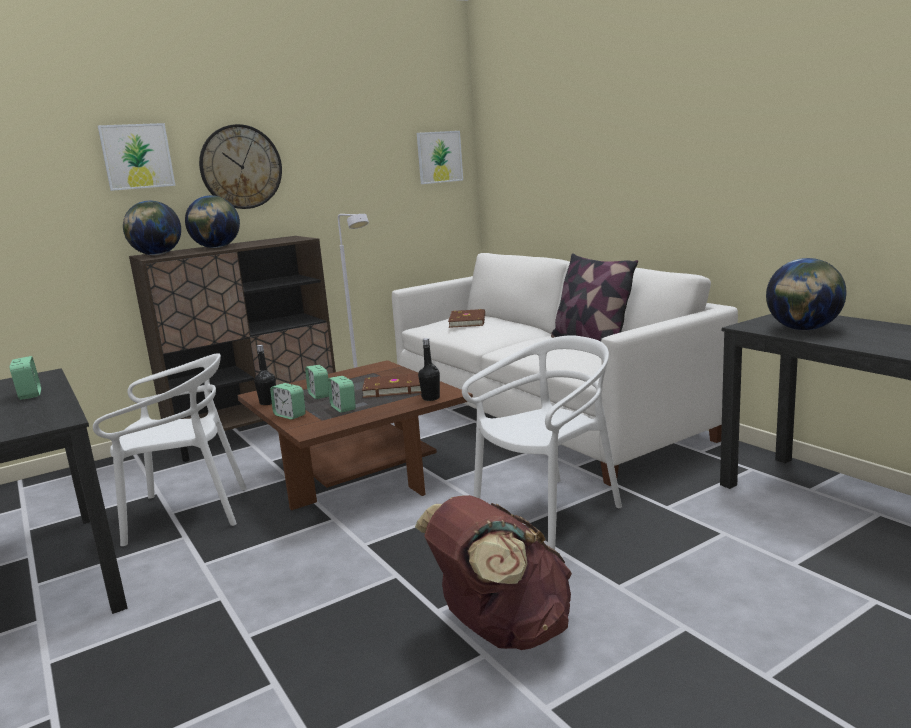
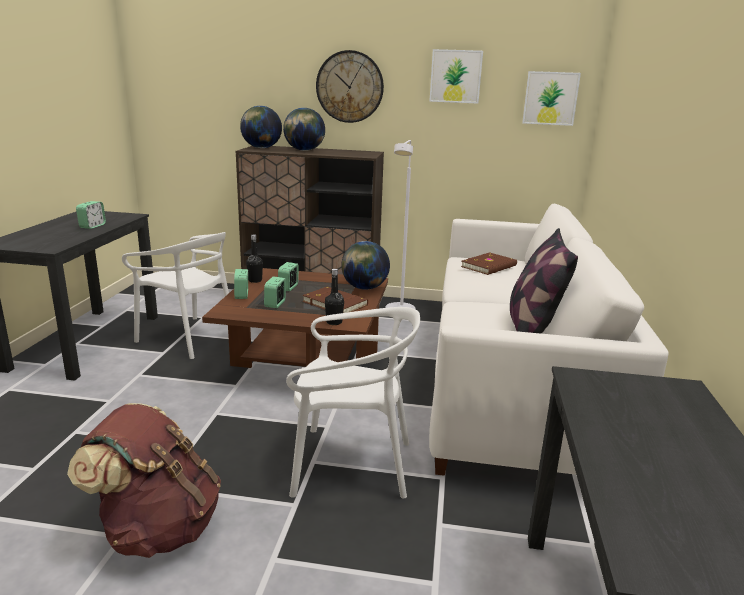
camera: 40 degrees right, 5 degrees up
picture [98,123,175,191] -> picture moved to [429,49,483,104]
globe [766,258,847,330] -> globe moved to [341,241,390,290]

